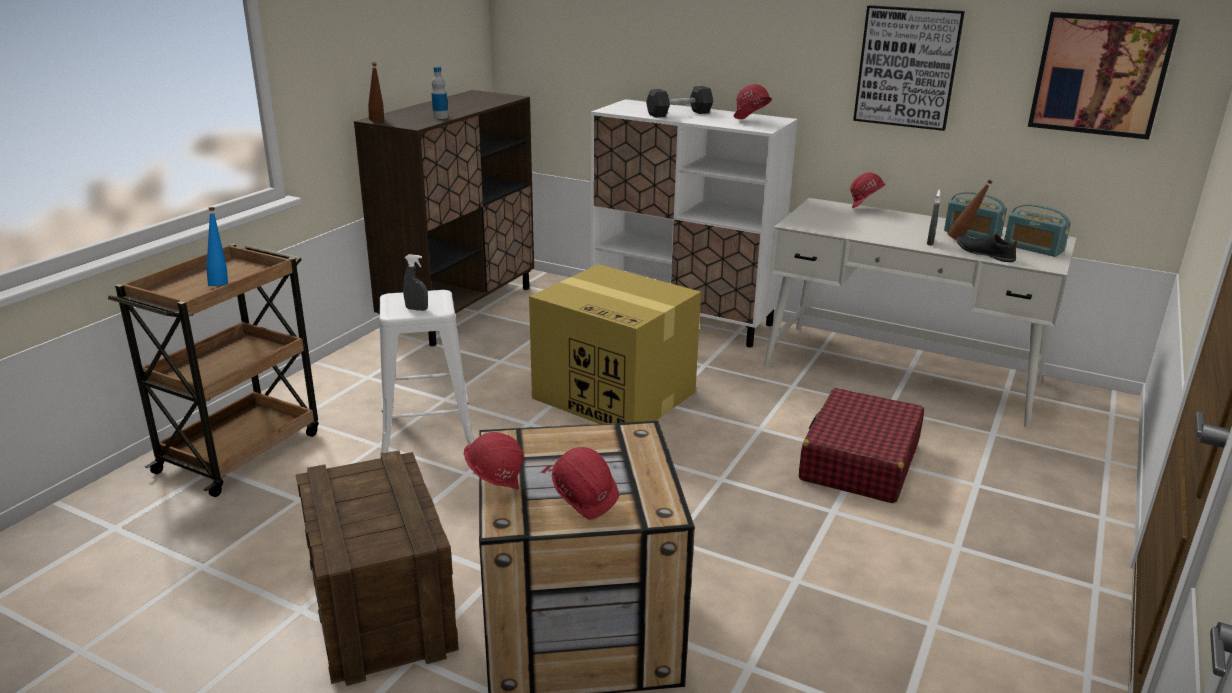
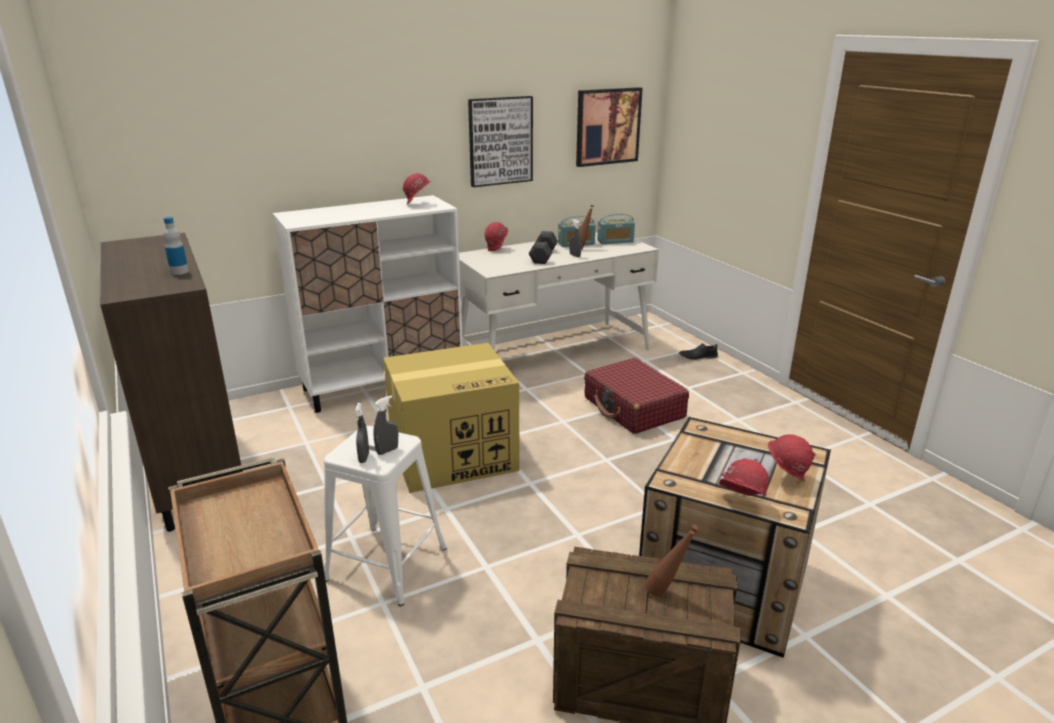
camera: 55 degrees left, 0 degrees up
blue bottle [206,207,228,286] -> none
brown bottle [368,62,384,122] -> brown bottle moved to [644,525,698,597]
grey dumbbell [646,86,713,118] -> grey dumbbell moved to [528,231,558,264]
black shoe [957,234,1017,262] -> black shoe moved to [679,344,718,360]
none -> grey spray bottle [355,403,369,463]

